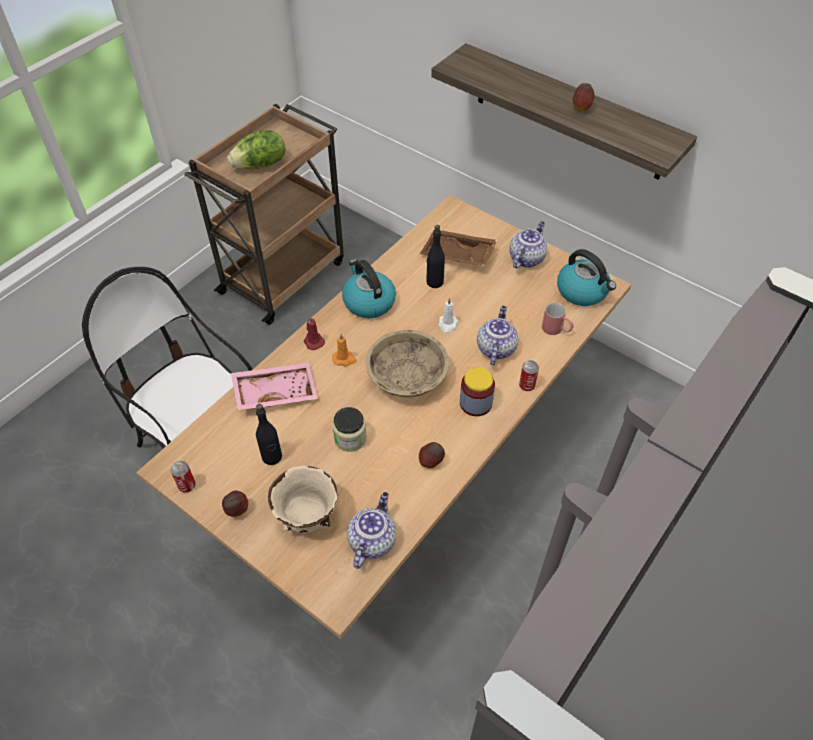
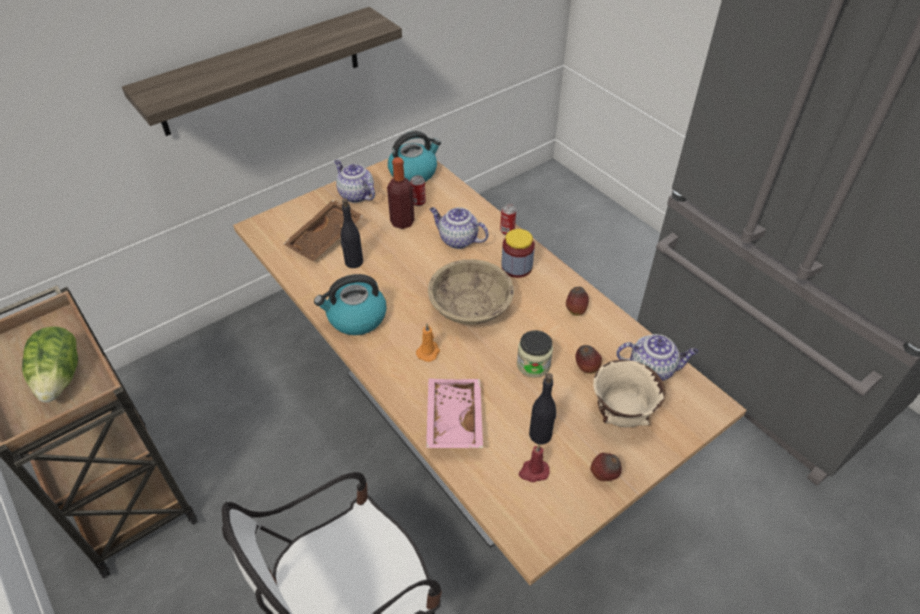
camera: 75 degrees left, 5 degrees down
can [171,461,196,493] -> can moved to [410,175,426,206]
red candle [304,316,325,350] -> red candle moved to [519,444,550,482]
teapot [347,492,396,569] -> teapot turned 150 degrees clockwise [616,334,698,381]
white candle [438,298,458,334] -> none
red mug [542,303,574,335] -> none
apple [572,83,595,112] -> apple moved to [576,345,602,374]
none -> bottle [387,157,415,229]

